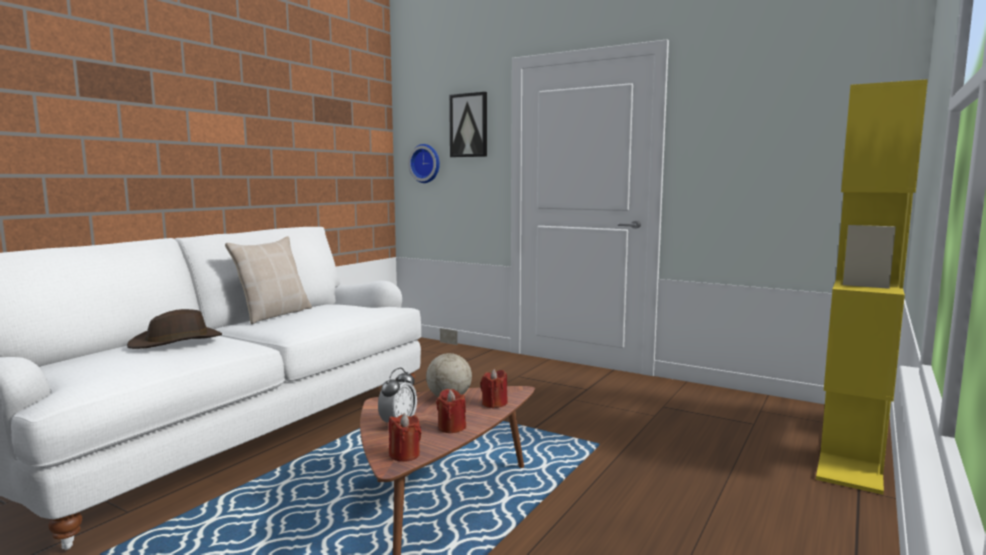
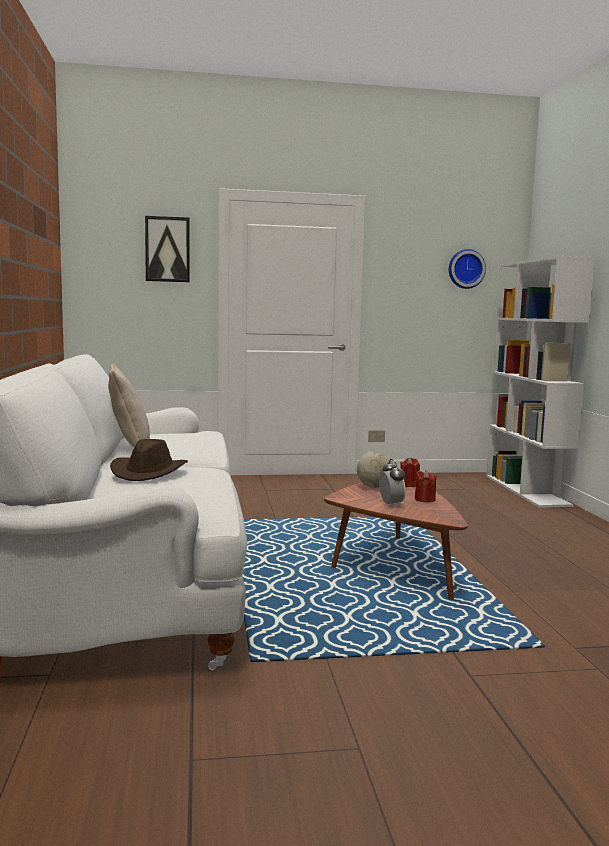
camera: 40 degrees left, 0 degrees up
red candle [389,413,421,462] -> none
wall clock [408,144,440,183] -> wall clock moved to [449,249,486,289]
yellow bookcase [816,79,928,495] -> white bookcase [486,256,595,508]

